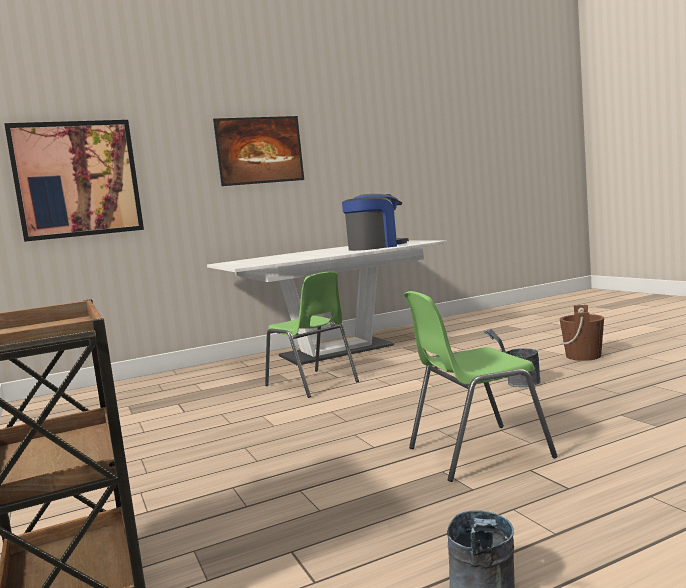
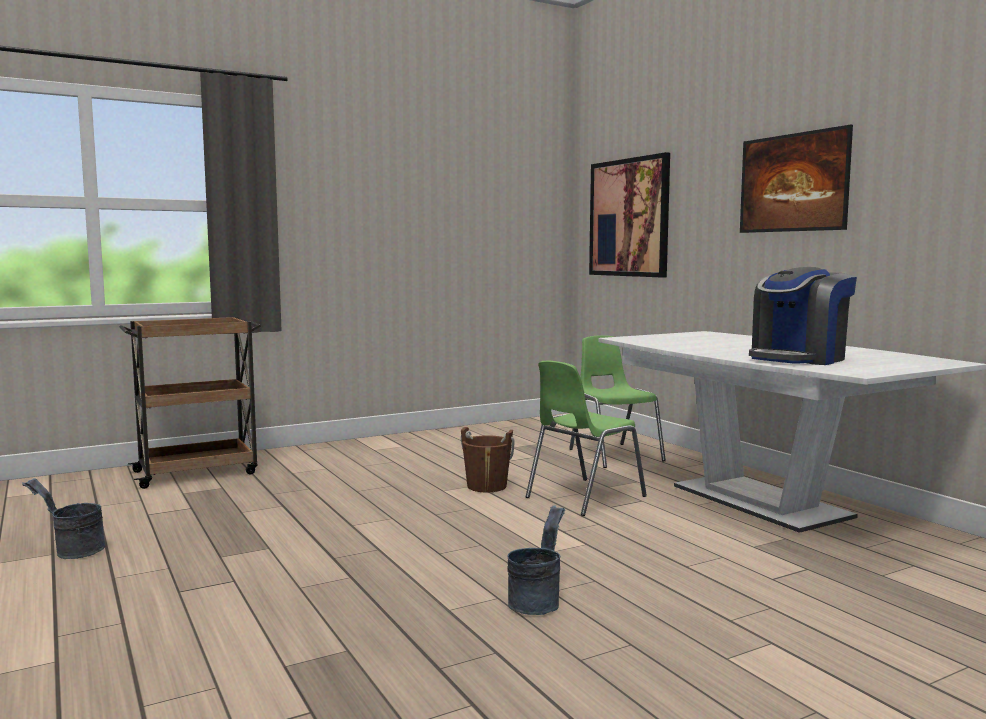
camera: 85 degrees right, 0 degrees up
coffee machine [342,194,409,251] -> coffee machine turned 75 degrees clockwise [749,267,857,365]
green chair [404,291,558,482] -> green chair moved to [569,335,666,468]
brown bucket [560,305,604,361] -> brown bucket moved to [461,427,515,492]

